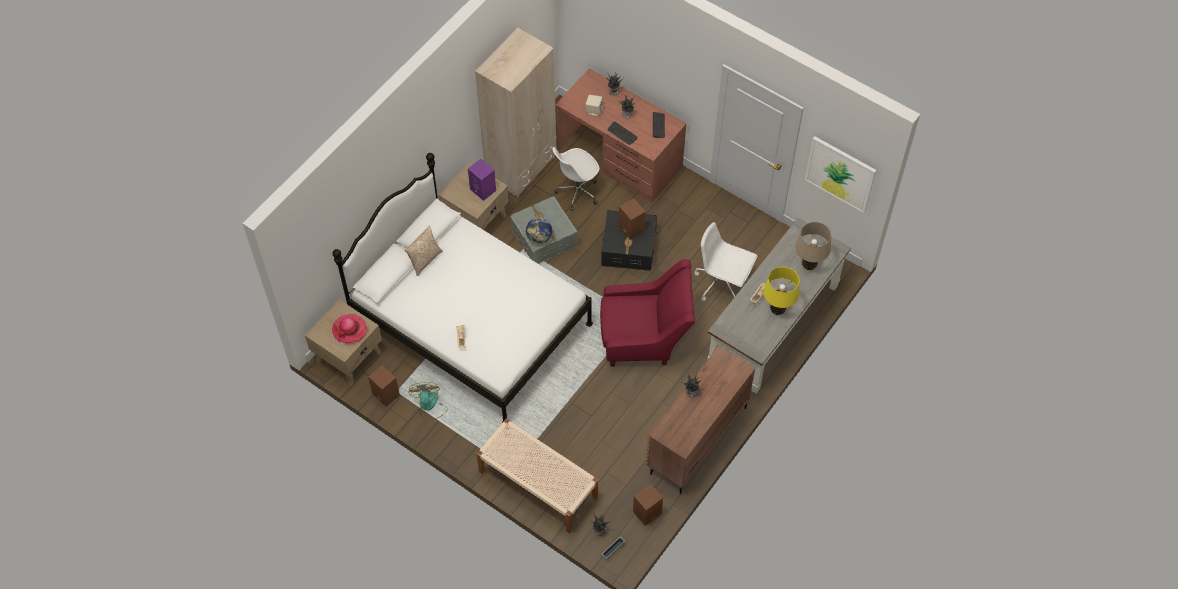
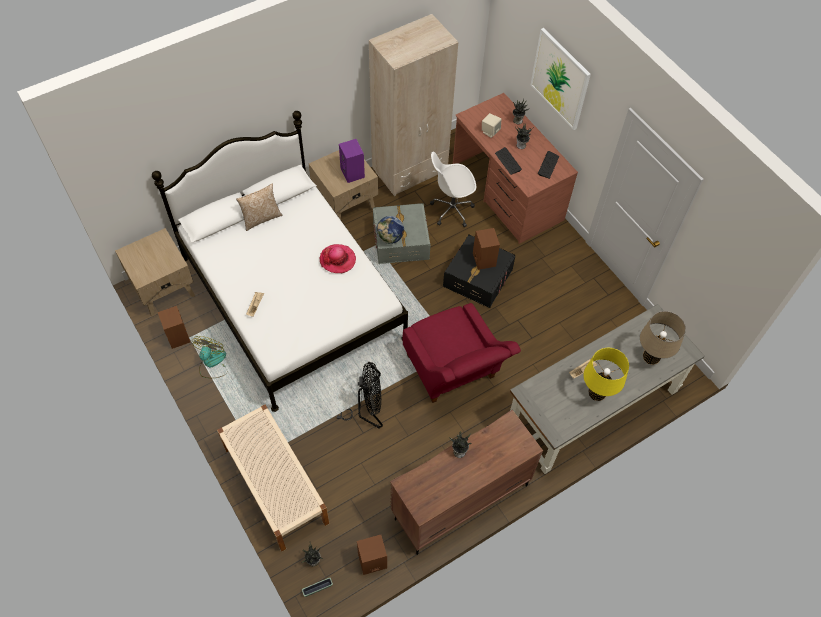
camera: 20 degrees right, 0 degrees up
hat [332,314,367,343] -> hat moved to [320,244,356,273]
red armchair [600,259,696,367] -> red armchair turned 45 degrees clockwise [403,303,521,403]
white office chair [695,222,757,301] -> none
picture [805,136,876,213] -> picture moved to [531,28,591,130]
none -> black fan [336,362,383,428]

